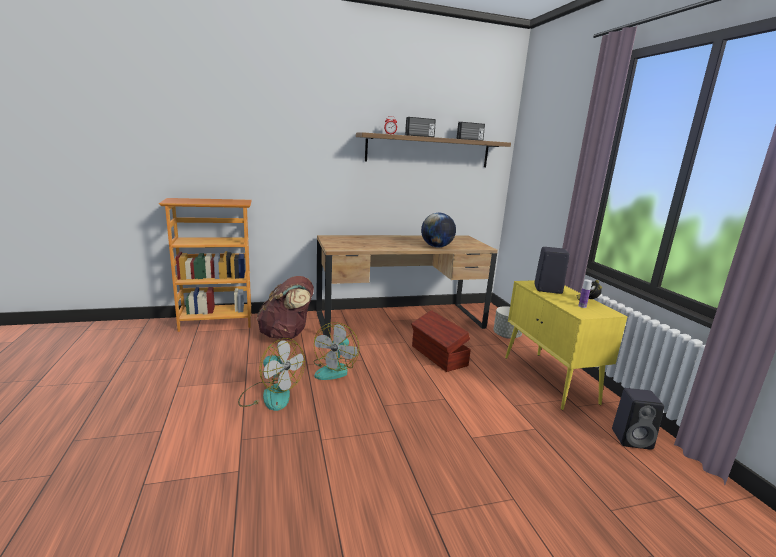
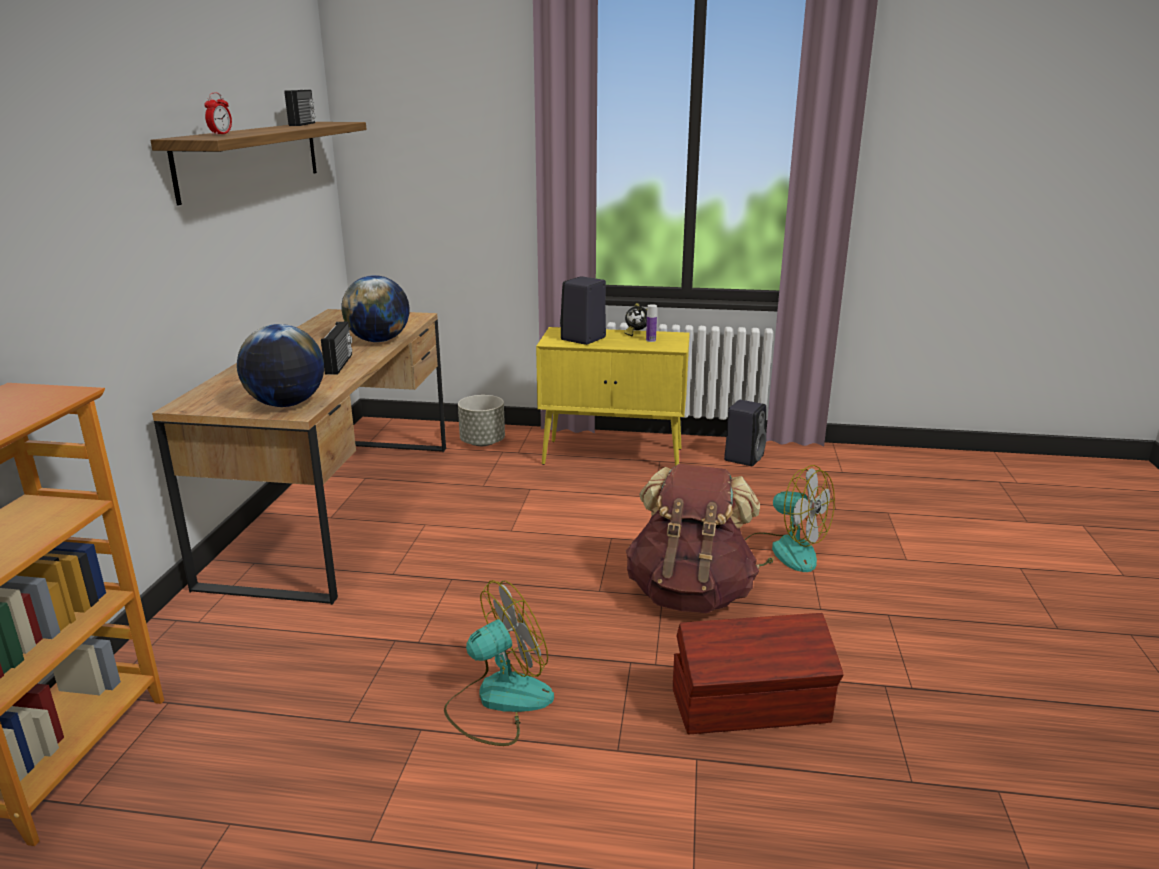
camera: 65 degrees left, 5 degrees up
brown backpack [256,276,314,340] -> brown backpack moved to [626,464,760,613]
fan [313,322,359,380] -> fan moved to [745,465,835,572]
radio [405,117,436,137] -> radio moved to [321,322,352,375]
brown storage box [411,310,471,372] -> brown storage box moved to [673,613,844,734]
none -> globe [237,324,324,407]

